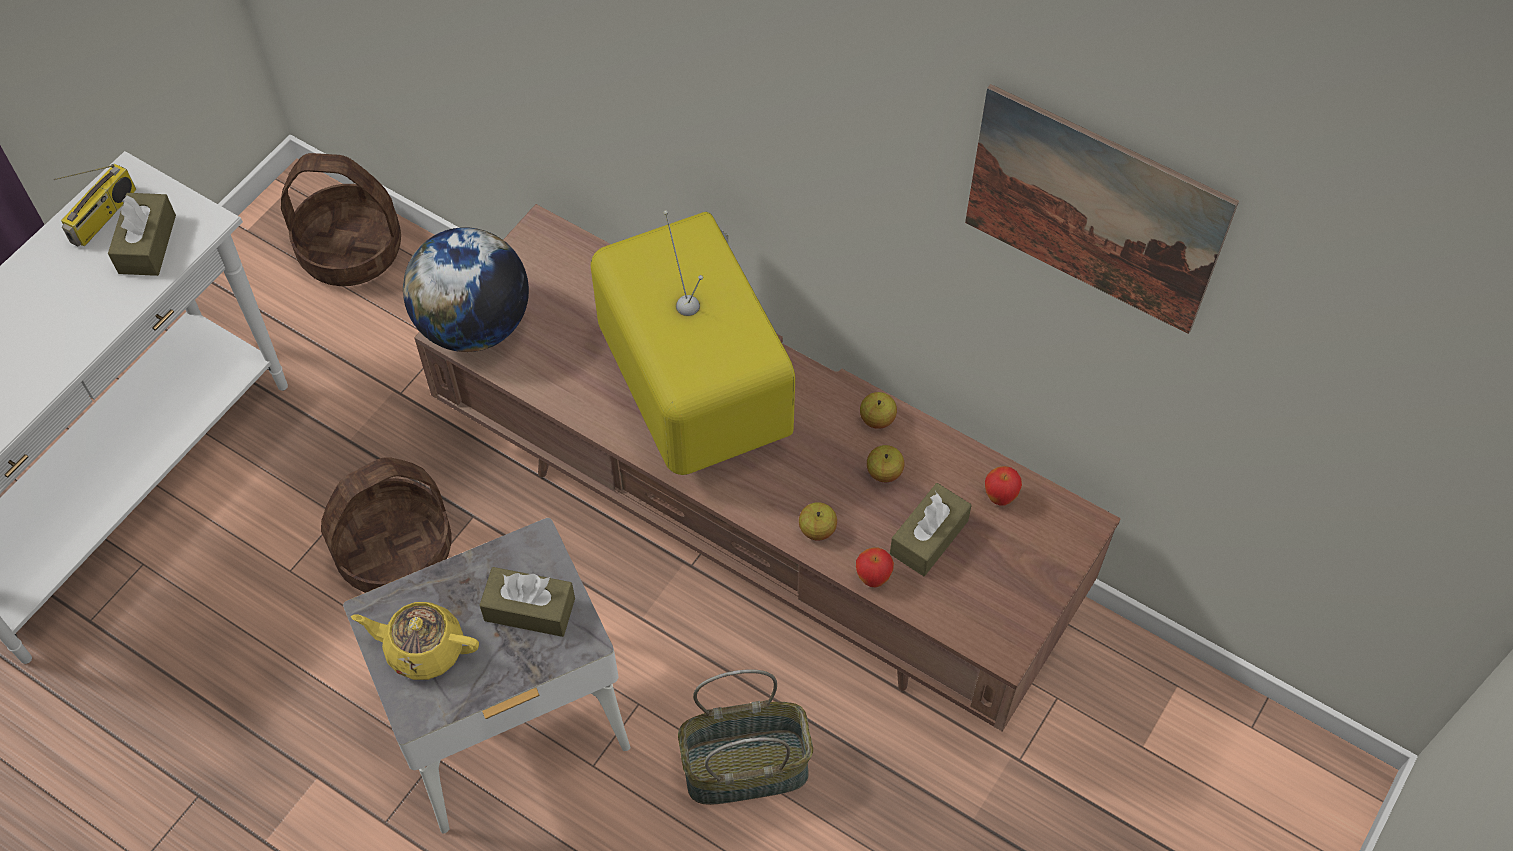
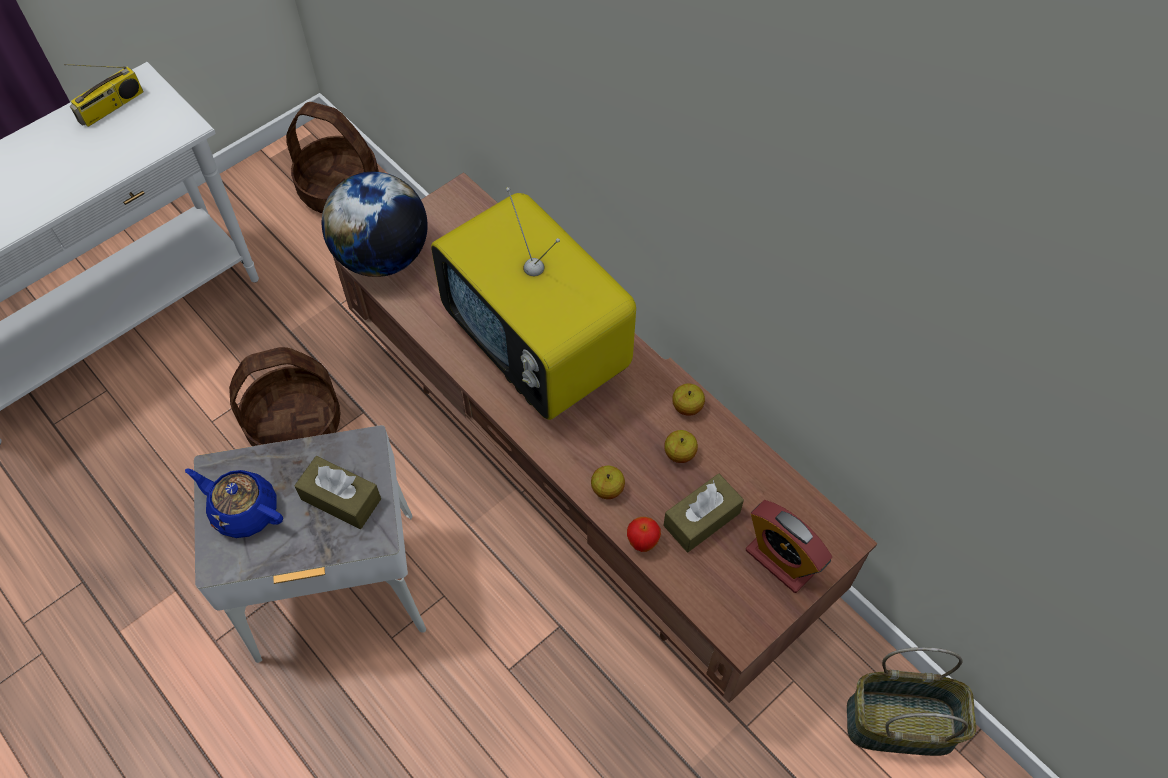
camera: 15 degrees right, 0 degrees up
brown tissue box [108,193,176,276] -> none
yellow teapot [351,602,479,680] -> blue teapot [185,468,283,538]
television [591,210,795,475] -> television turned 150 degrees clockwise [431,187,636,420]
basket [678,669,813,805] -> basket moved to [847,647,976,756]
picture [965,84,1239,334] -> none
apple [985,466,1022,505] -> none
none -> alarm clock [746,500,832,593]

